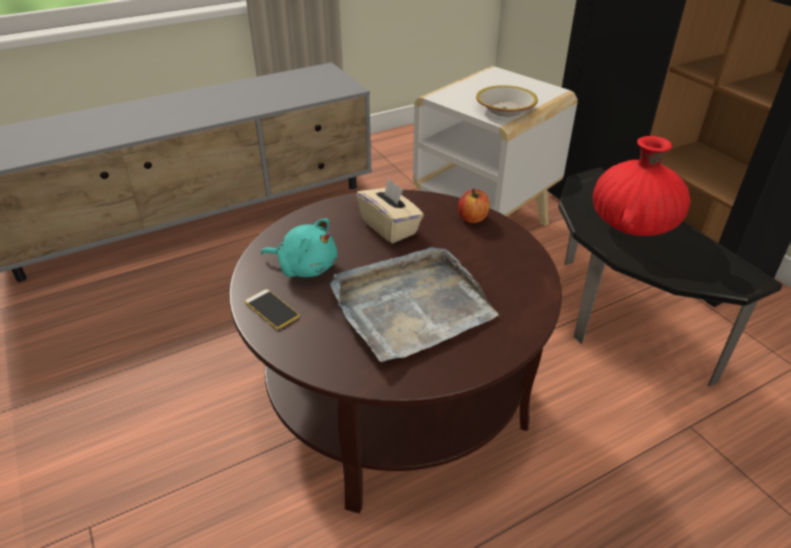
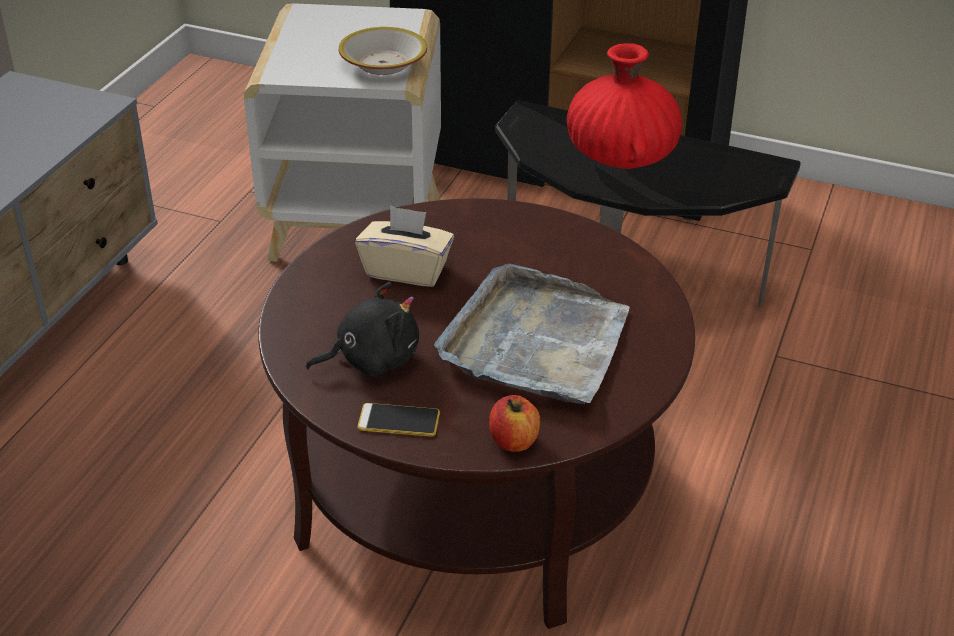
camera: 40 degrees left, 0 degrees up
turquoise plush toy [261,218,337,277] -> black plush toy [305,282,419,377]
apple [458,189,490,223] -> apple moved to [489,395,540,452]

